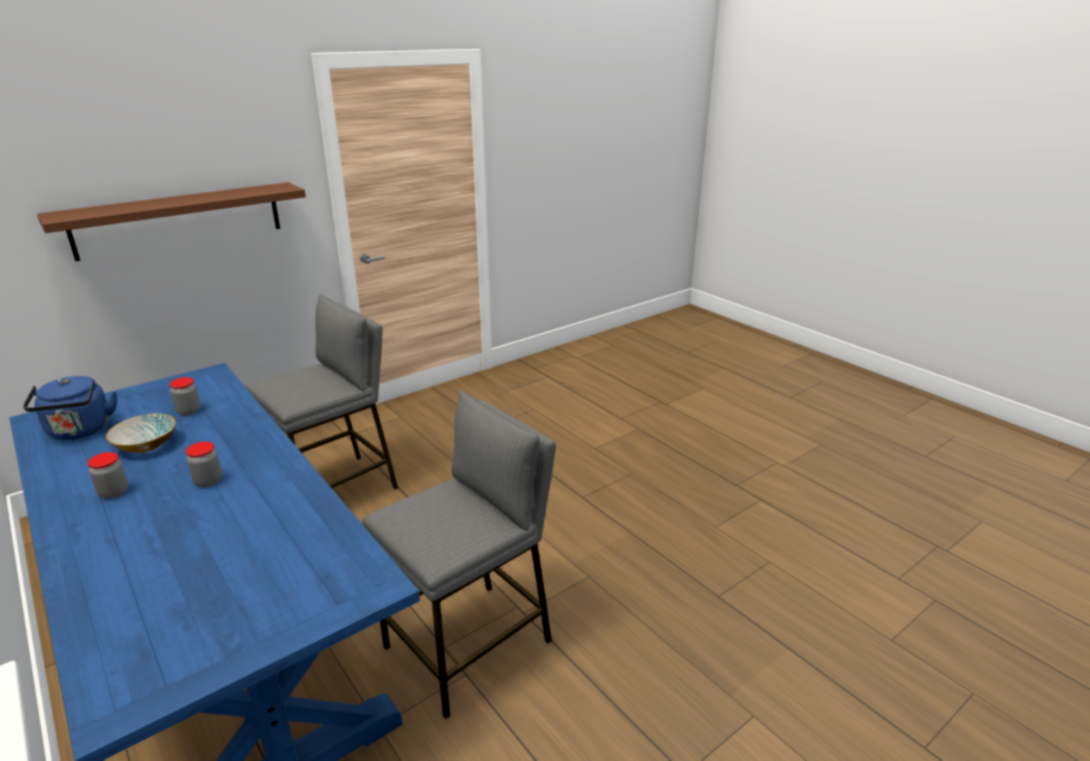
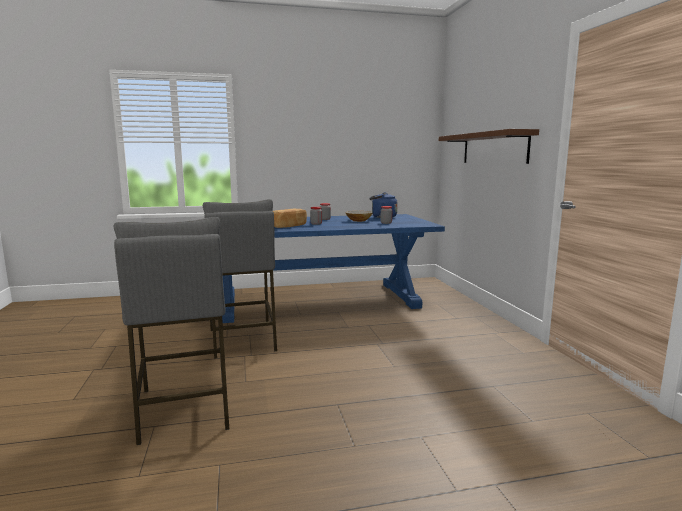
camera: 115 degrees right, 15 degrees down
grey stool [245,294,398,489] -> grey stool moved to [114,217,229,445]
none -> bread [273,209,307,228]

